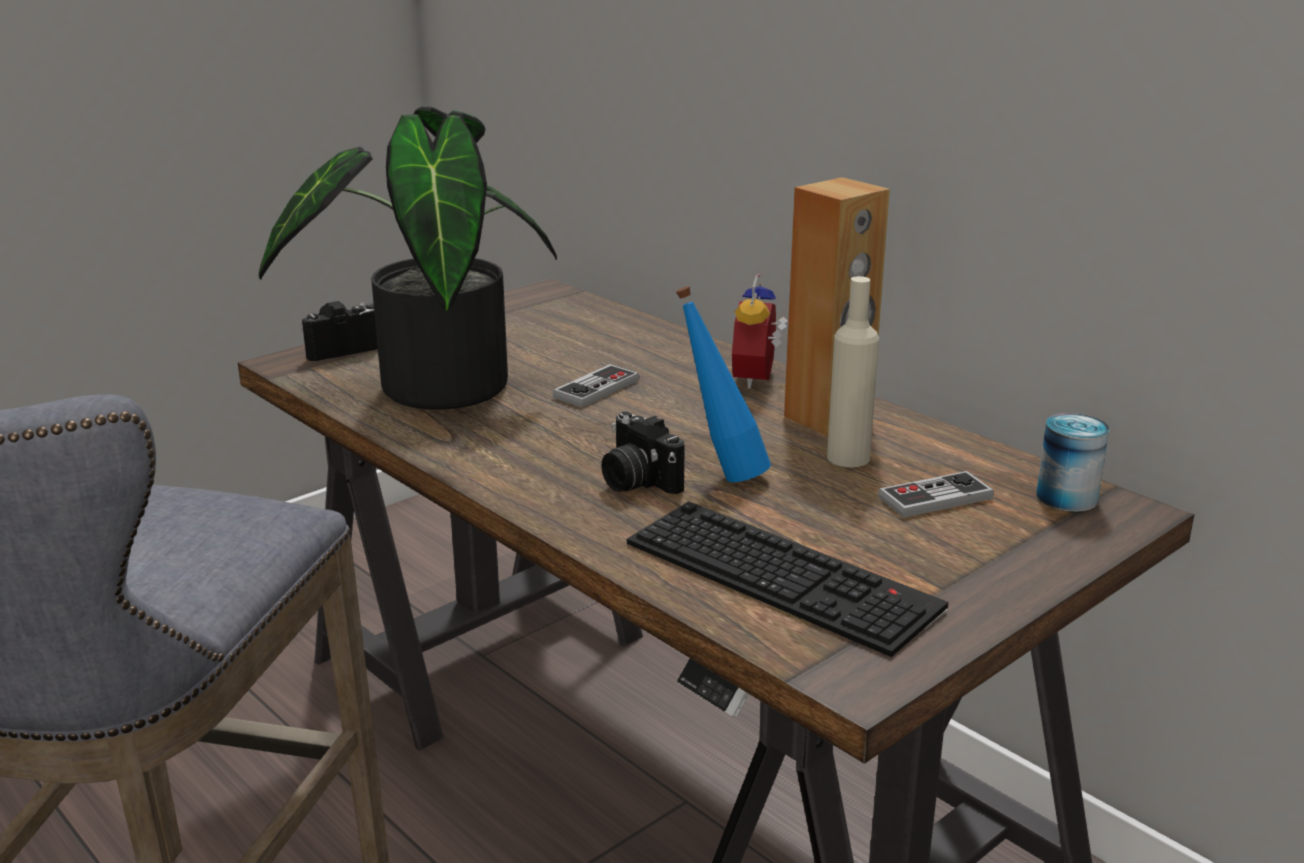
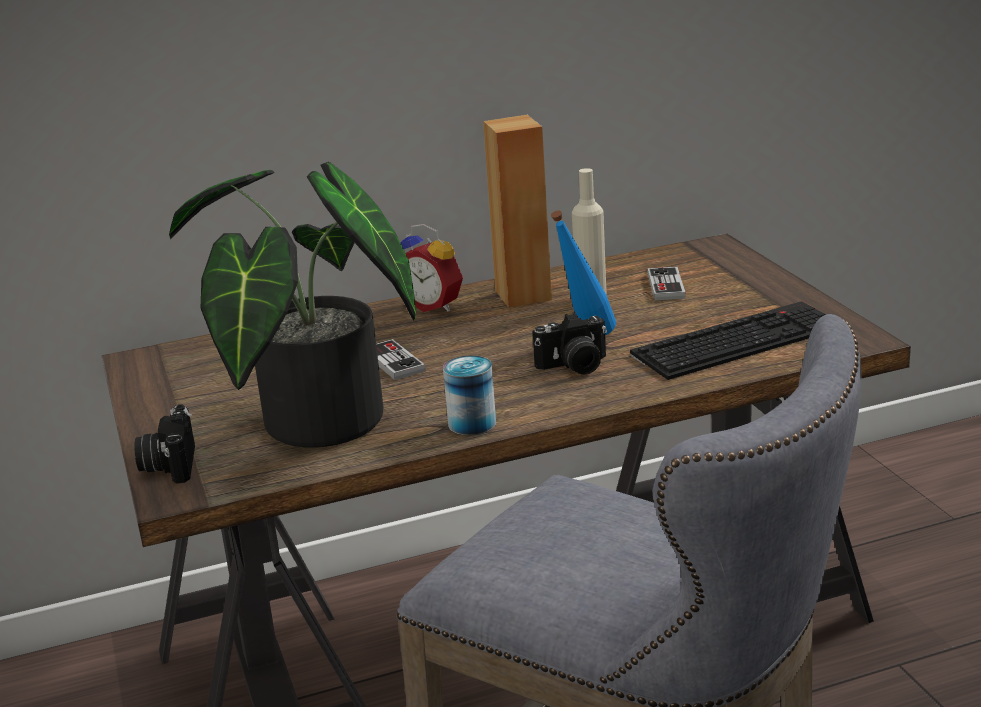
camera: 65 degrees left, 0 degrees up
can [1036,413,1110,512] -> can moved to [443,355,496,435]

